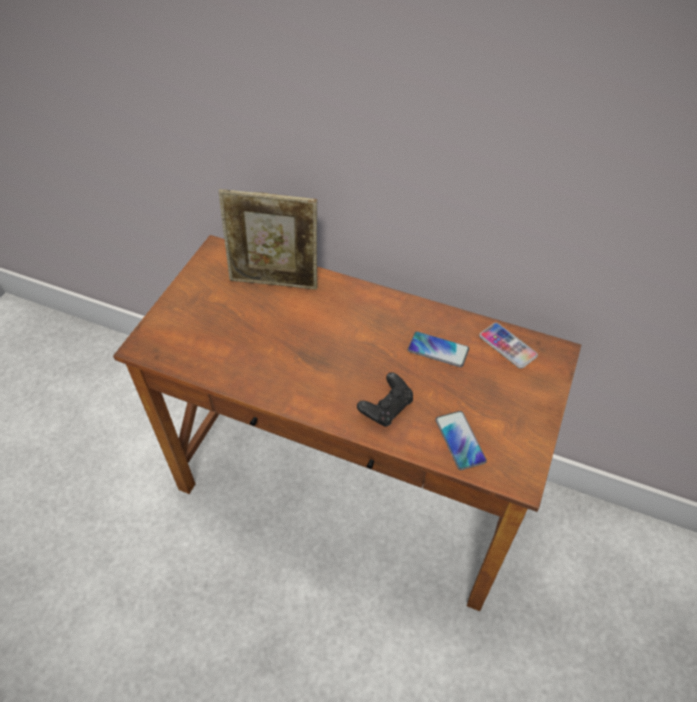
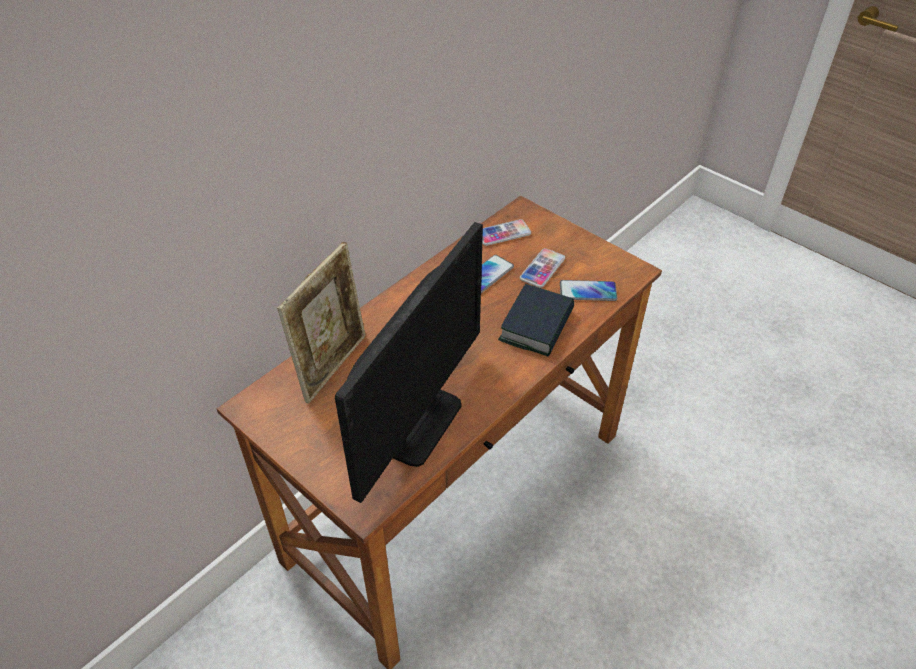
camera: 70 degrees left, 5 degrees down
black game controller [357,372,413,427] -> book [498,284,574,356]
none -> monitor [335,222,483,503]
none -> phone [520,248,565,288]

